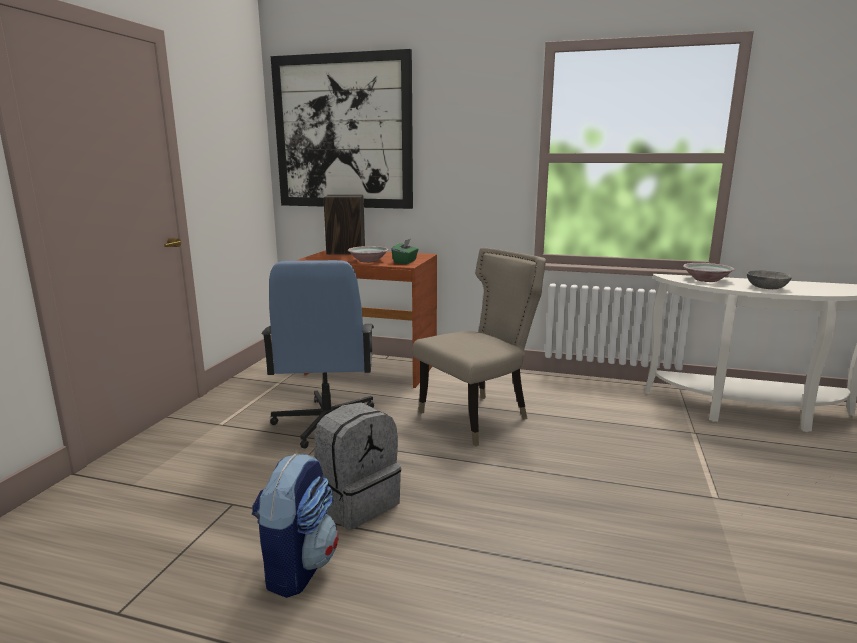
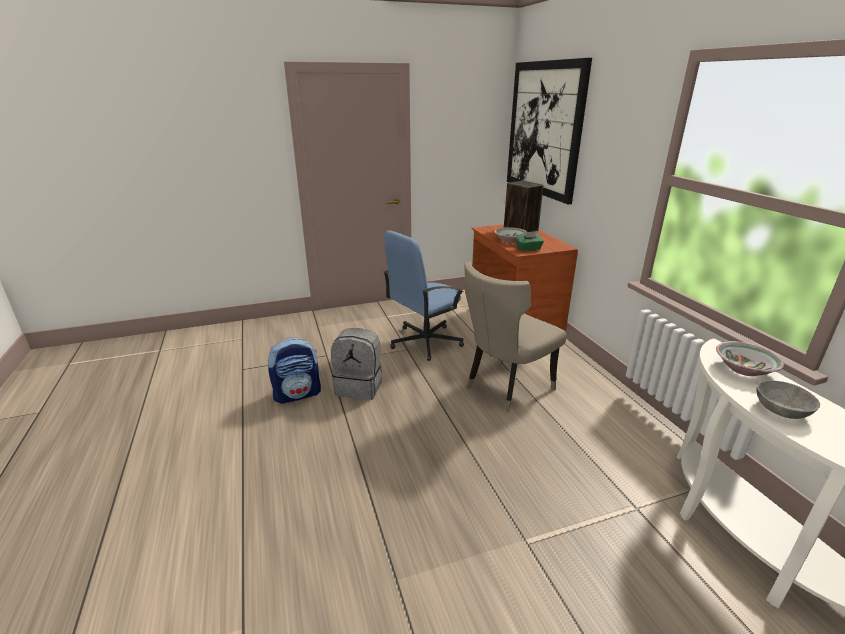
camera: 55 degrees right, 10 degrees up
beige chair [412,247,546,446] -> beige chair turned 120 degrees clockwise [464,262,567,412]

